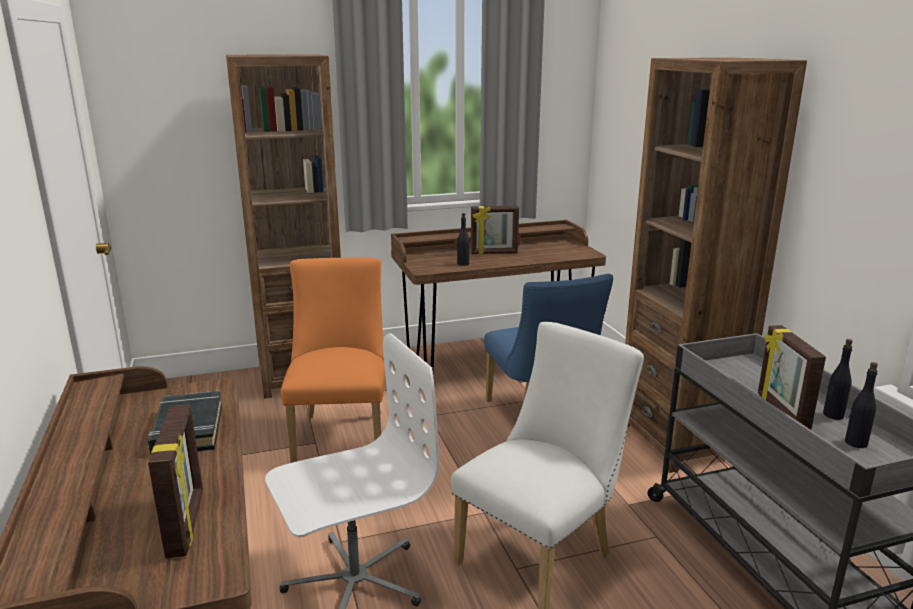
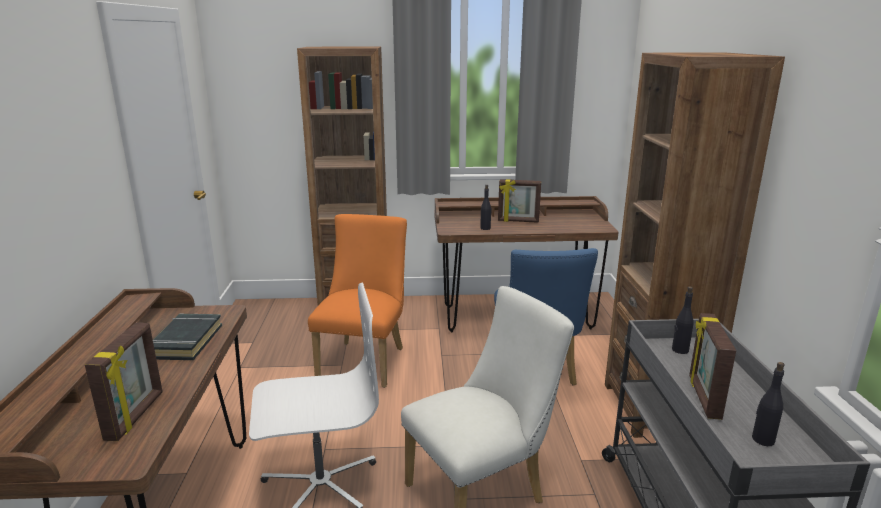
camera: 15 degrees right, 0 degrees up
black bottle [823,339,853,420] -> black bottle moved to [672,286,694,354]

